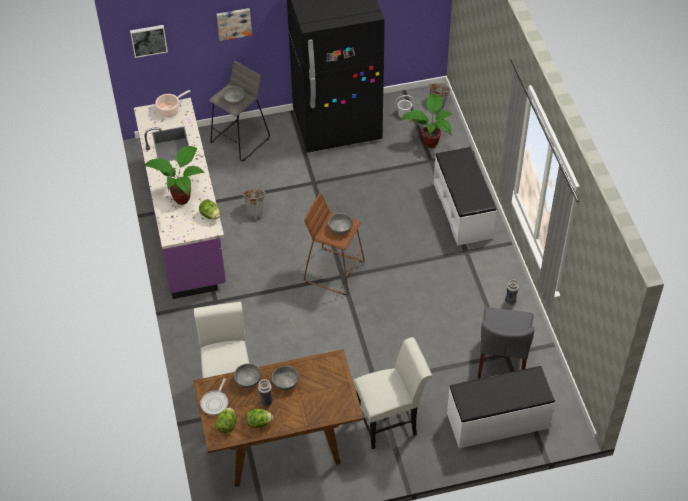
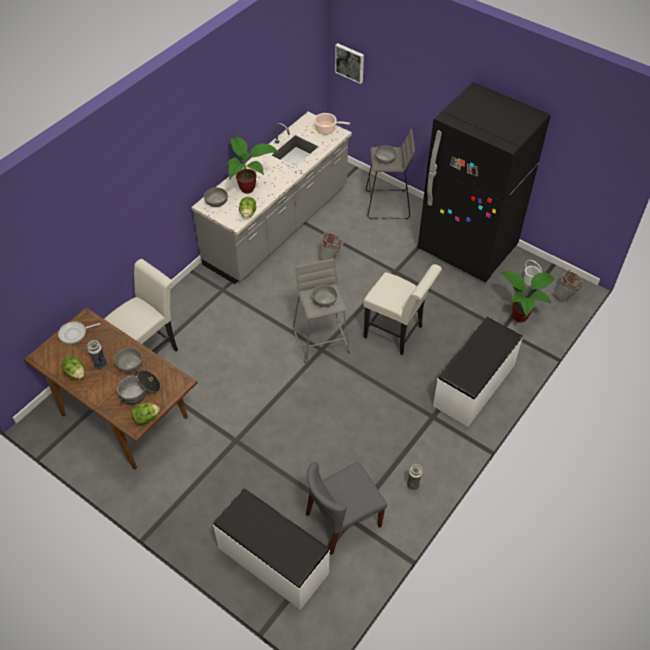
camera: 50 degrees right, 0 degrees up
purple counter [134,98,226,299] -> grey counter [192,112,352,284]
lettuce [215,407,236,433] -> lettuce moved to [132,403,160,425]
picture [216,8,252,41] -> none
grey bowl [234,364,261,388] -> grey bowl moved to [204,187,228,207]
brown stool [304,192,365,295] -> grey stool [293,259,350,364]
white chair [353,337,432,449] -> white chair moved to [363,264,442,355]
none -> cooking pot [117,370,160,405]

